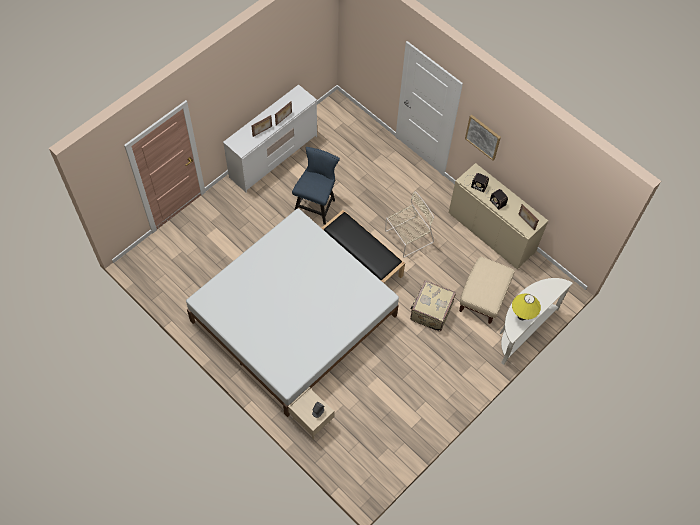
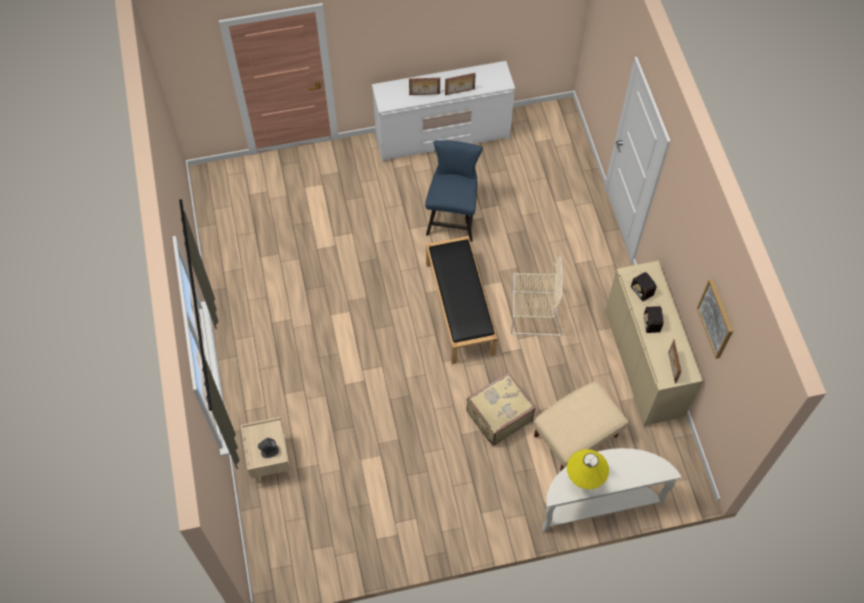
camera: 35 degrees right, 0 degrees up
white bed [186,208,399,417] -> none
blue chair [292,147,340,225] -> blue chair turned 45 degrees counterclockwise [425,140,483,242]
picture [465,115,501,161] -> picture moved to [697,279,733,359]

